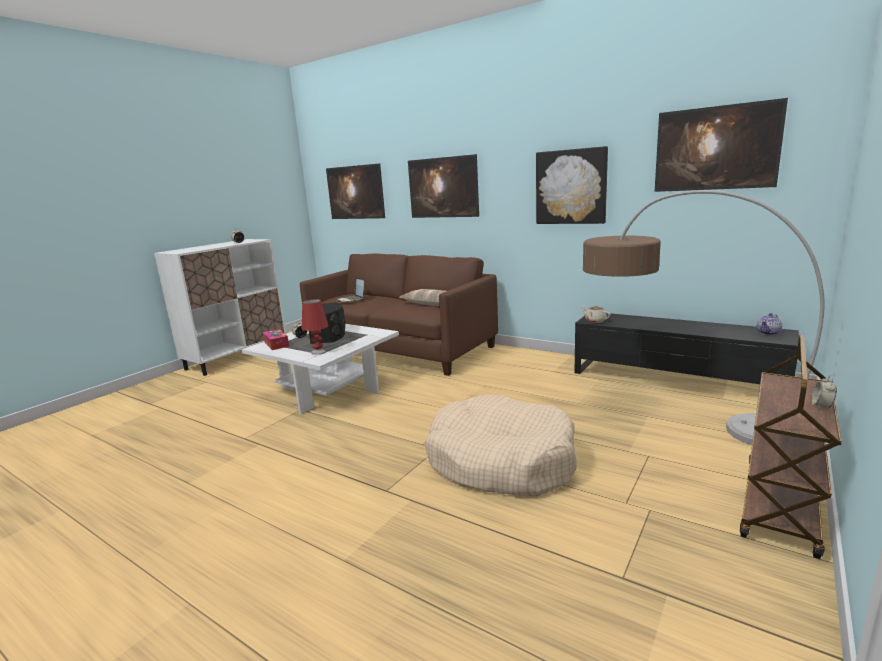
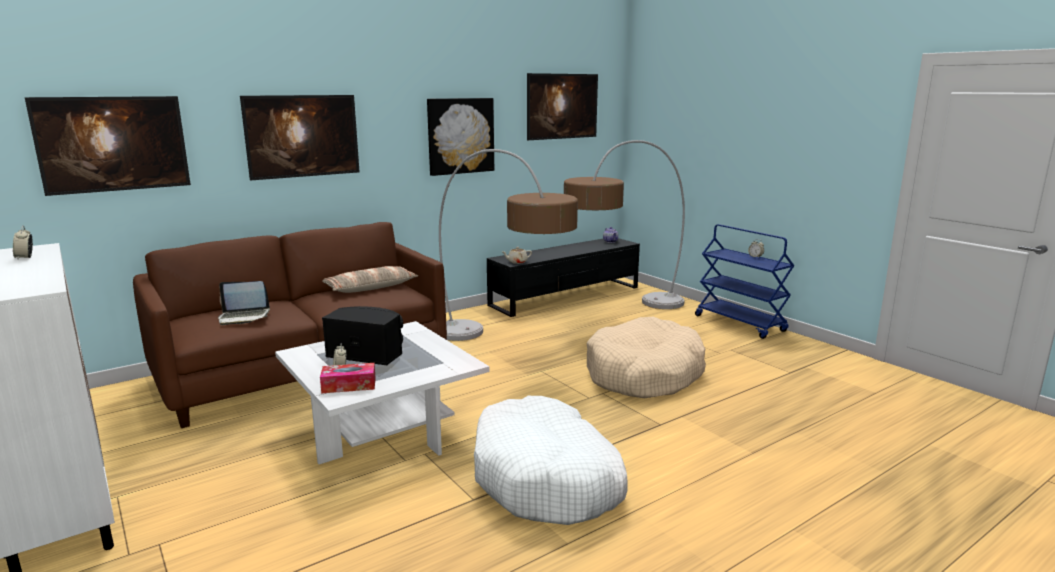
camera: 70 degrees left, 0 degrees up
red table lamp [302,299,329,355] -> none
brown cart [740,334,842,559] -> blue cart [695,224,794,339]
none -> floor lamp [439,149,578,341]
none -> white dog bed [474,396,628,525]

